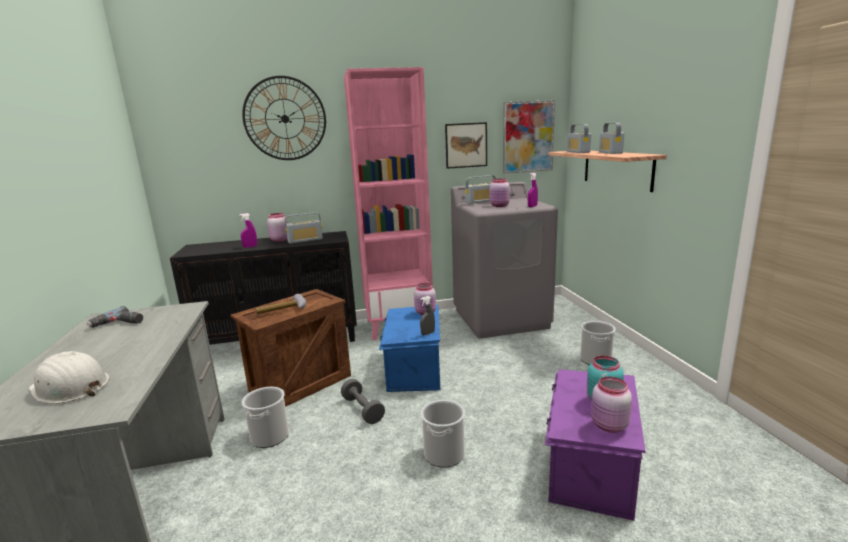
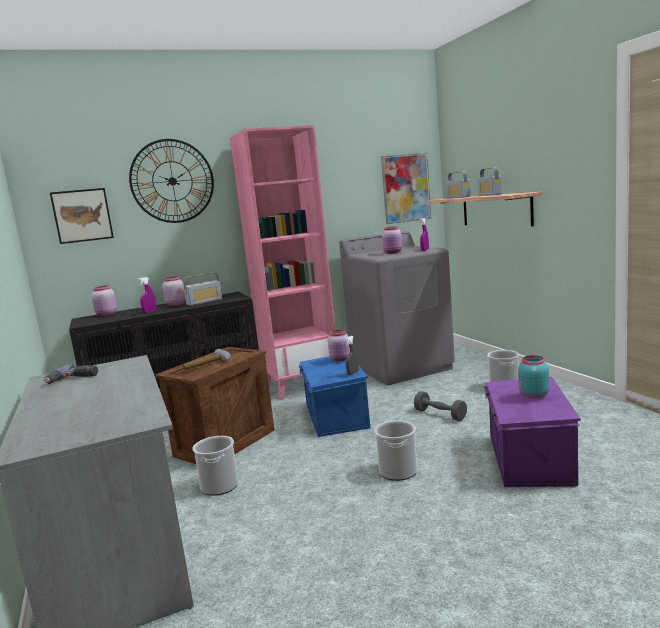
camera: 10 degrees left, 5 degrees down
white hard hat [29,351,110,404] -> none
grey dumbbell [341,379,385,424] -> grey dumbbell moved to [414,391,467,421]
picture [445,122,487,169] -> picture moved to [50,188,114,244]
radio [465,175,496,204] -> none
pink jar [591,376,632,433] -> pink jar moved to [92,285,117,316]

